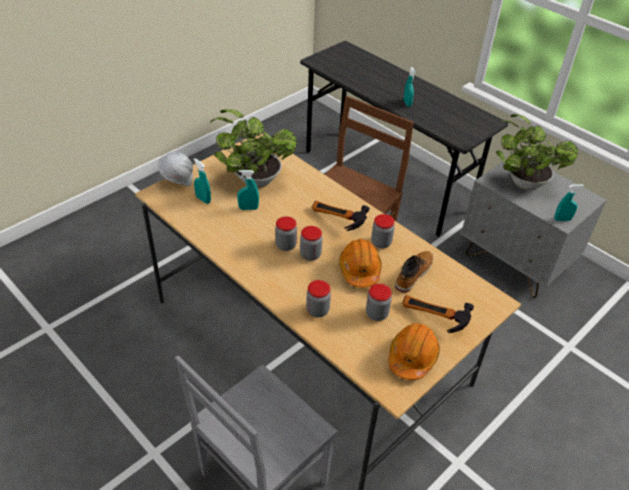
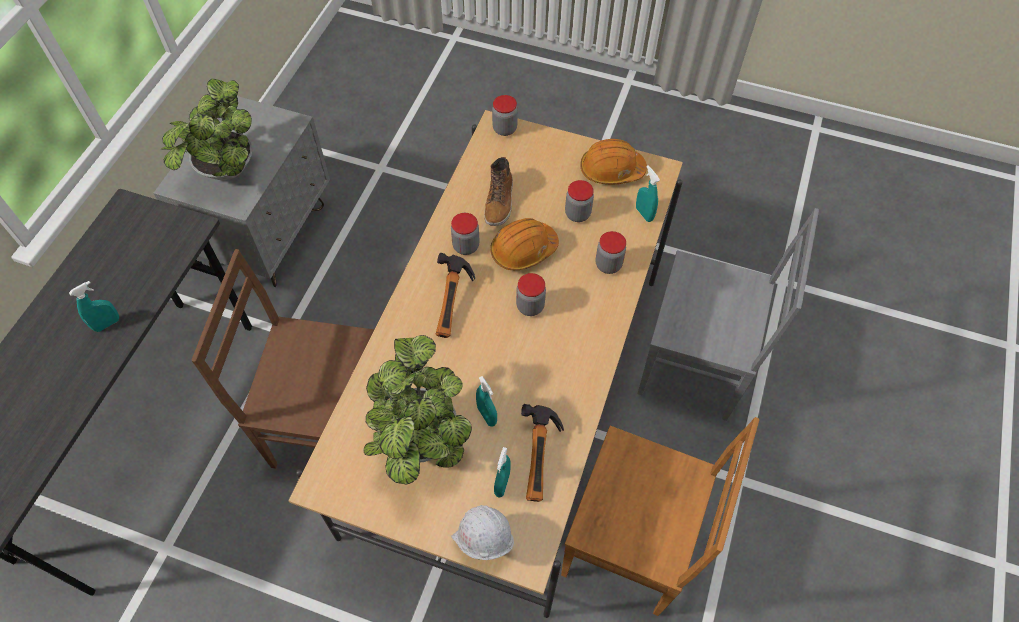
camera: 115 degrees left, 15 degrees up
jar [275,216,297,251] -> jar moved to [492,95,518,136]
boot [395,251,433,293] -> boot turned 90 degrees counterclockwise [484,157,513,226]
hammer [402,295,474,333] -> hammer moved to [521,404,564,502]
turquoise spray bottle [554,184,584,221] -> turquoise spray bottle moved to [636,165,660,222]
none -> brown chair [561,417,759,616]

